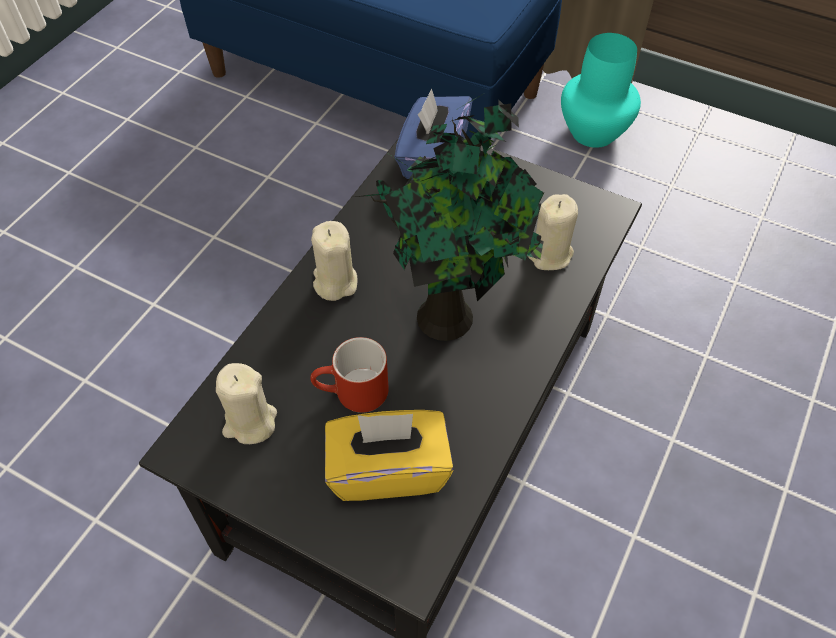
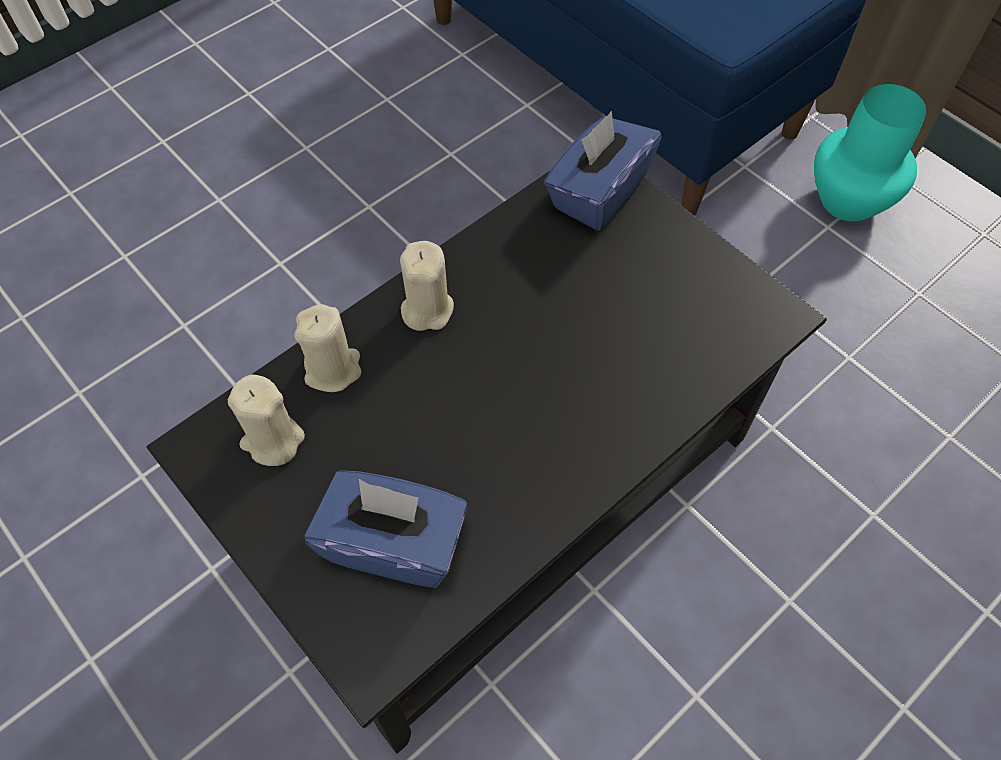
camera: 20 degrees right, 5 degrees up
red mug [310,337,389,413] -> none
yellow tissue box [325,410,454,501] -> blue tissue box [305,470,468,588]
potted plant [356,94,544,341] -> none
beige candle [528,194,578,270] -> beige candle moved to [294,304,362,392]

